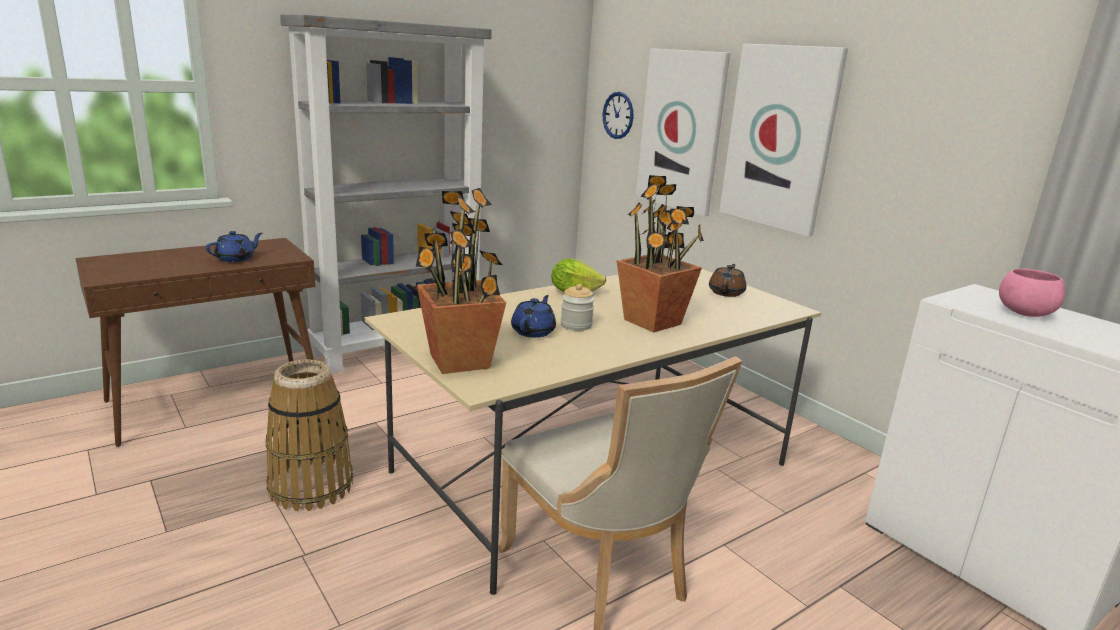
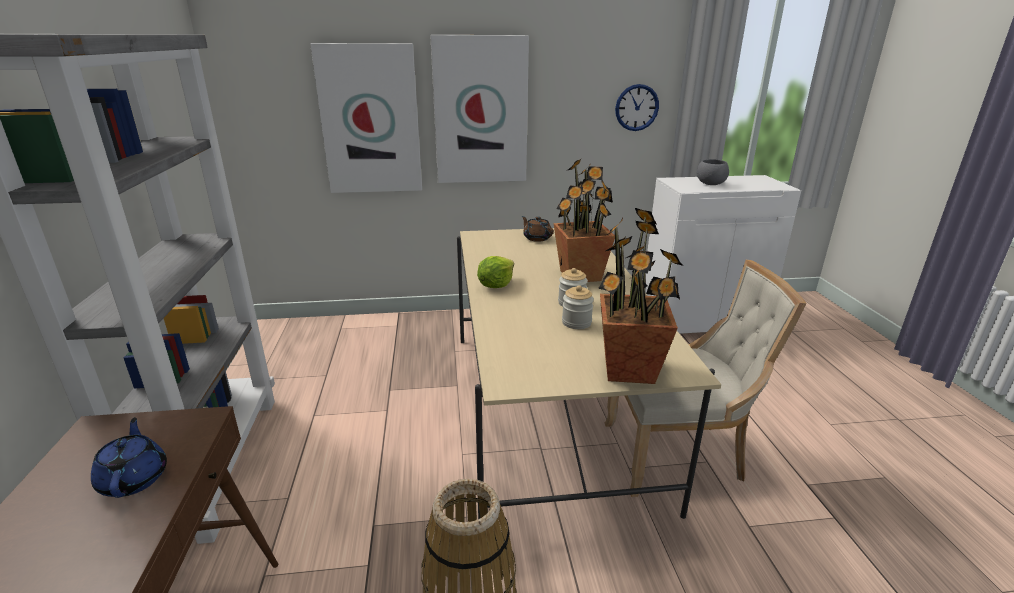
camera: 60 degrees left, 5 degrees up
blue teapot [511,295,556,338] -> jar [562,285,594,329]
wall clock [603,92,633,139] -> wall clock moved to [615,84,659,131]
pink bowl [999,269,1065,317] -> grey bowl [697,159,729,185]

